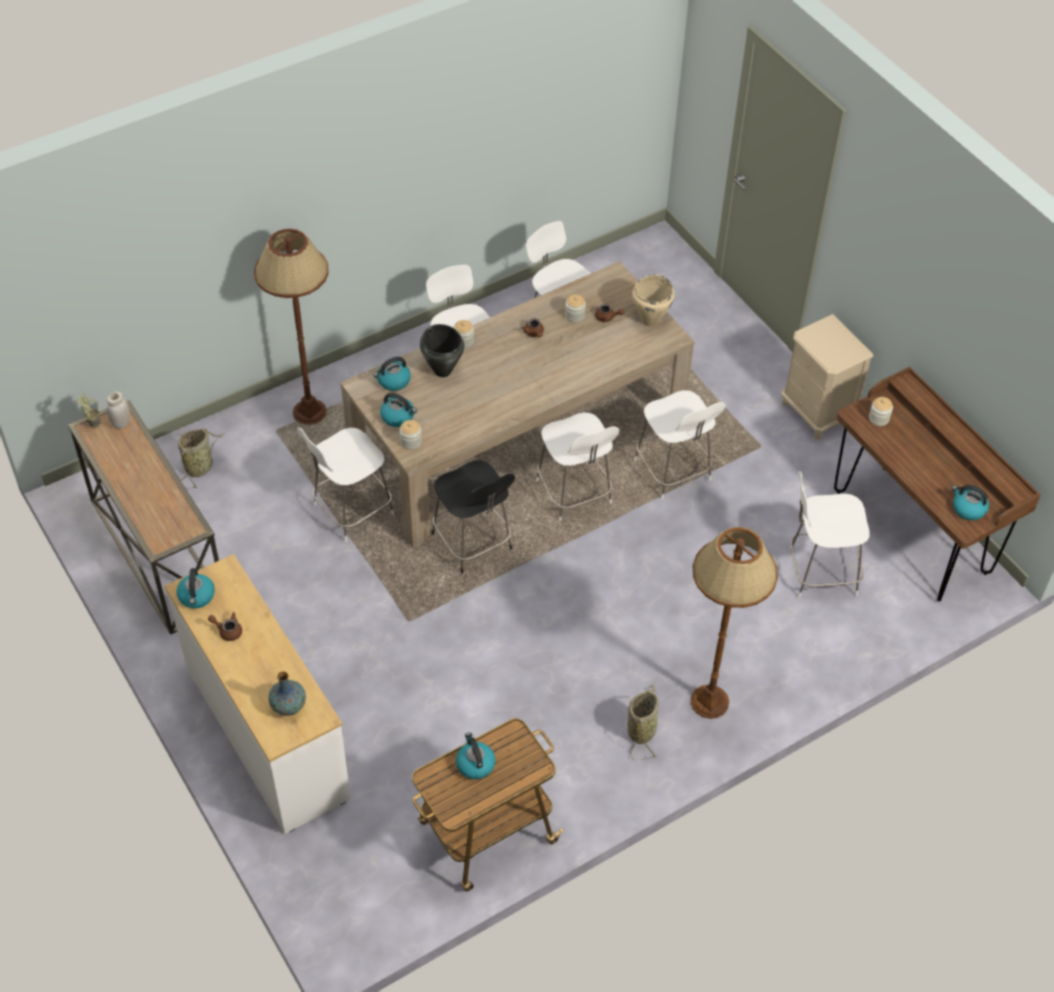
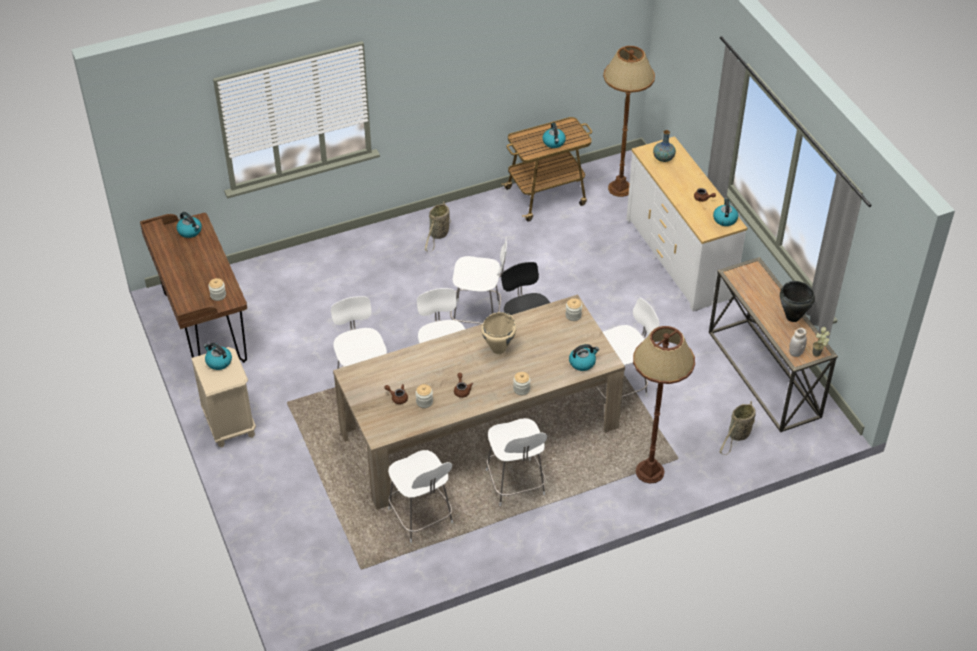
camera: 170 degrees left, 5 degrees down
kettle [380,393,417,427] -> kettle moved to [203,343,232,370]
black cooking pot [420,324,464,377] -> black cooking pot moved to [780,281,815,322]
beige cooking pot [632,275,674,327] -> beige cooking pot moved to [481,312,516,354]
brown floor lamp [691,527,778,719] -> brown floor lamp moved to [603,46,655,197]
white chair [789,471,870,598] -> white chair moved to [450,238,507,324]

